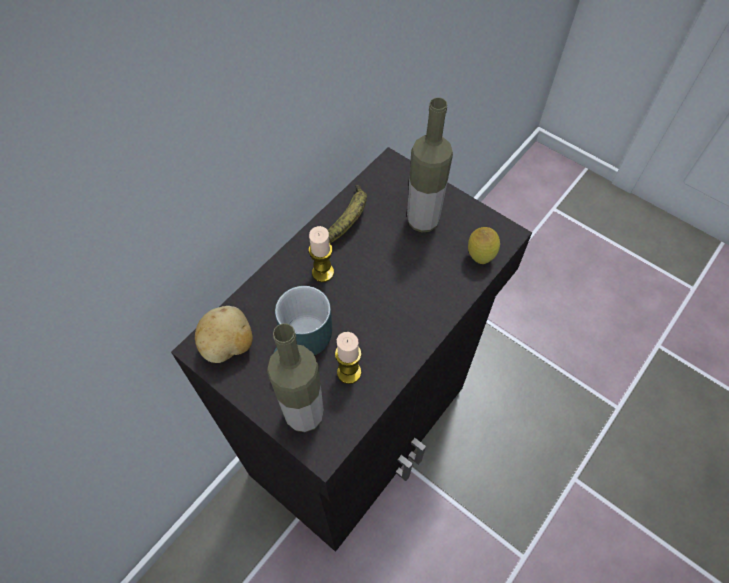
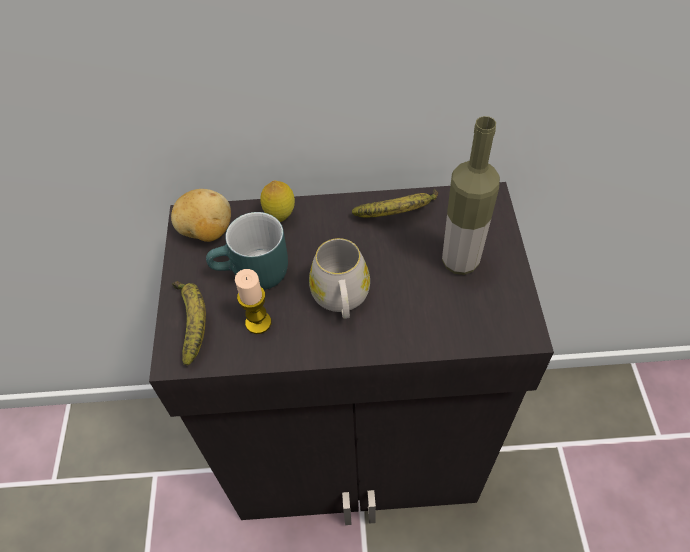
camera: 50 degrees right, 5 degrees down
bottle [267,323,324,432] -> banana [172,281,206,365]
candle [309,226,334,282] -> none
lemon [468,227,500,264] -> lemon moved to [260,180,295,222]
none -> white mug [309,238,370,319]

